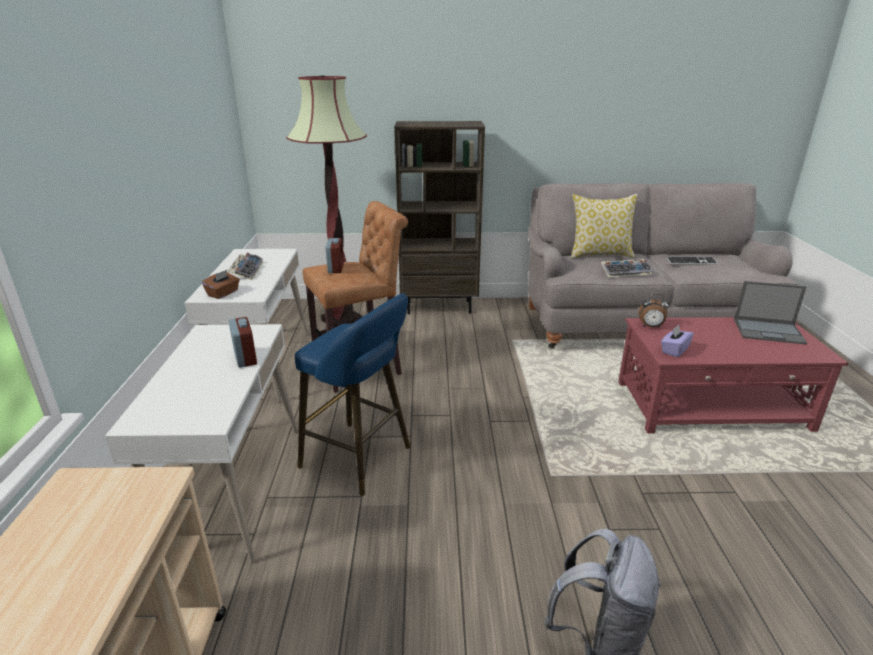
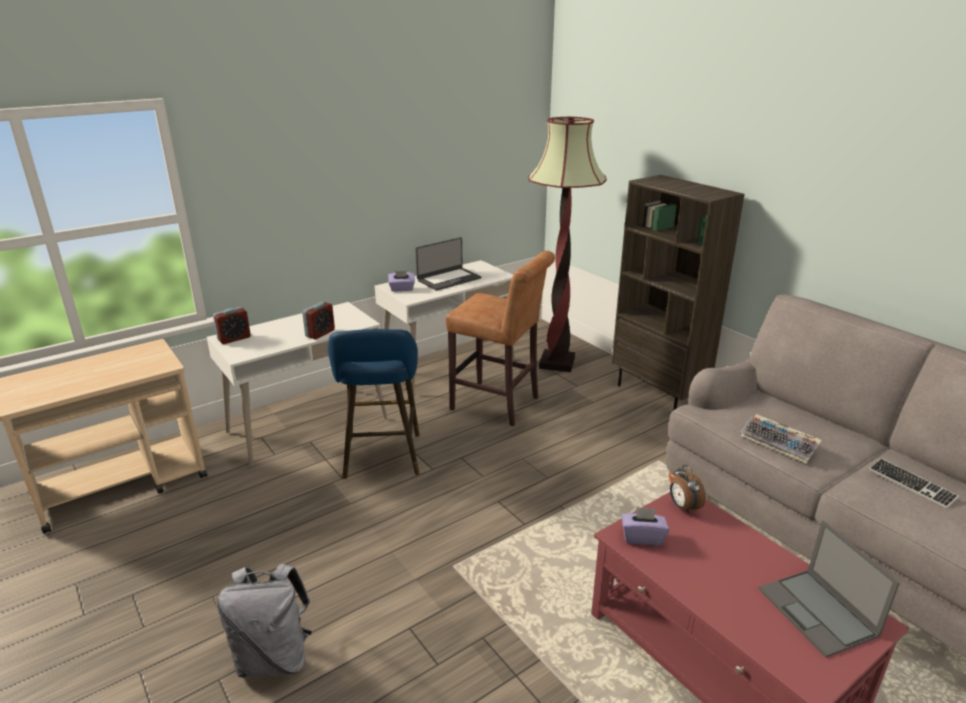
camera: 55 degrees right, 0 degrees up
brown tissue box [202,270,240,299] -> purple tissue box [388,271,415,292]
keyboard [227,252,263,280] -> laptop [415,237,481,291]
alarm clock [325,238,344,273] -> alarm clock moved to [213,307,251,344]
pillow [571,194,638,259] -> none

